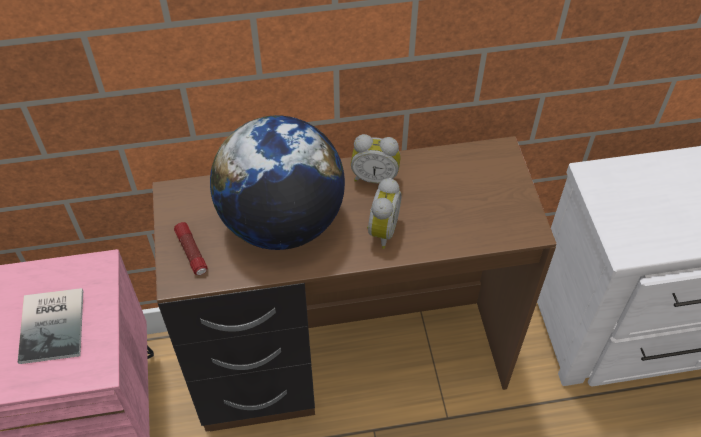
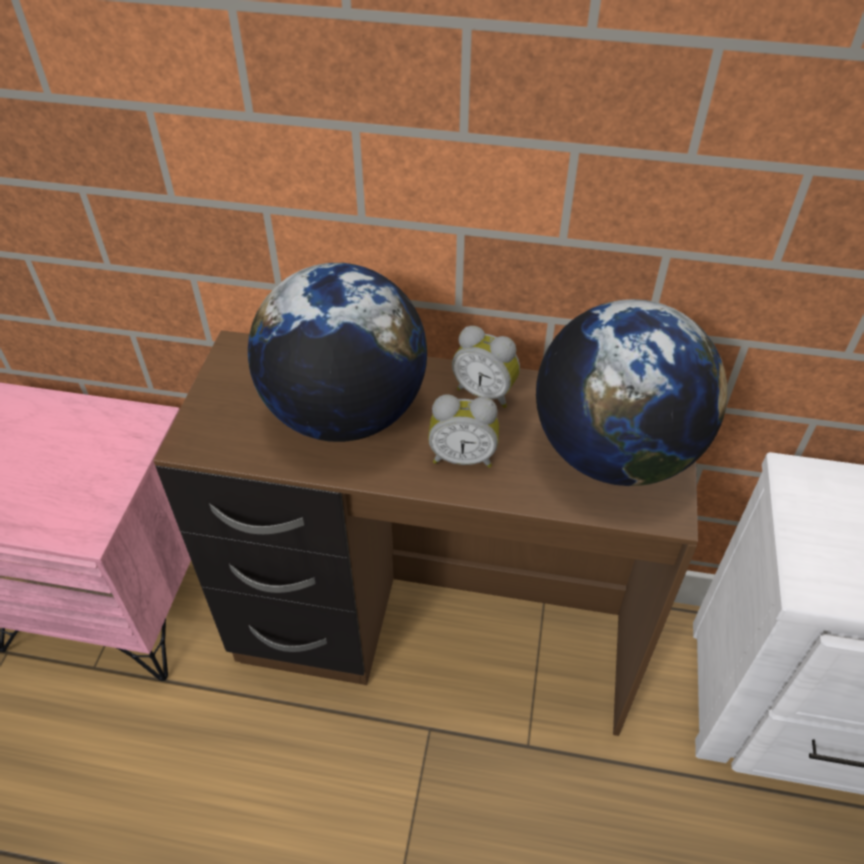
camera: 20 degrees right, 5 degrees down
book [18,288,83,364] -> none
flashlight [174,222,208,275] -> none
alarm clock [367,178,402,249] -> alarm clock turned 60 degrees clockwise [428,394,499,468]
none -> globe [536,299,727,486]

